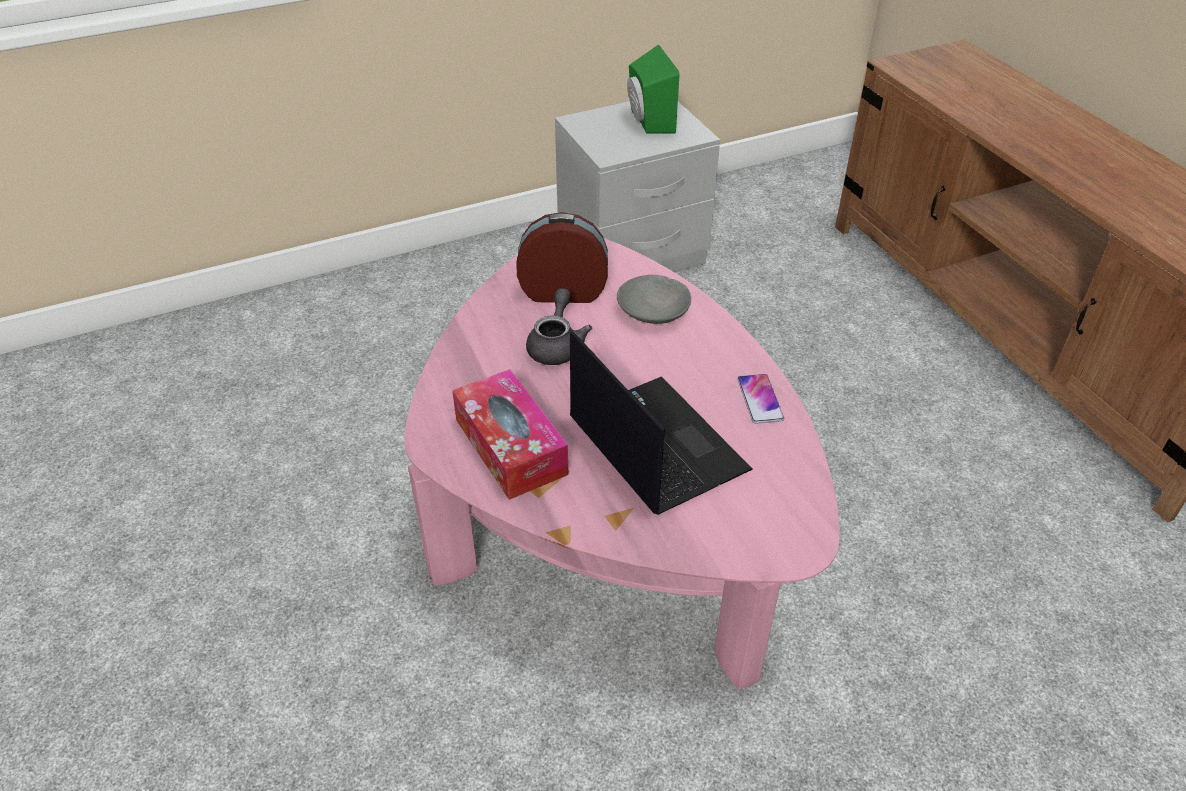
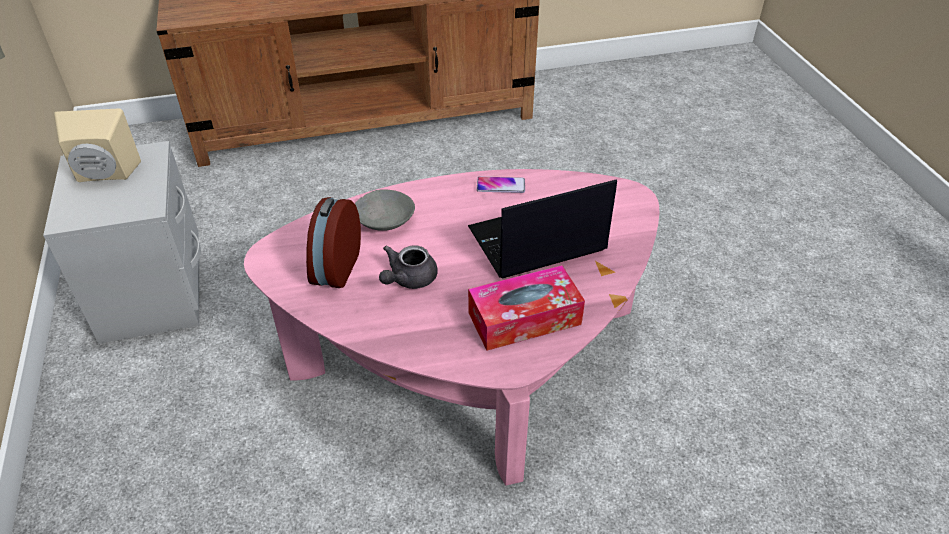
camera: 80 degrees left, 0 degrees up
grey teapot [526,288,592,365] -> grey teapot turned 75 degrees counterclockwise [379,245,438,289]
green speaker [627,44,679,133] -> beige speaker [54,108,141,182]

